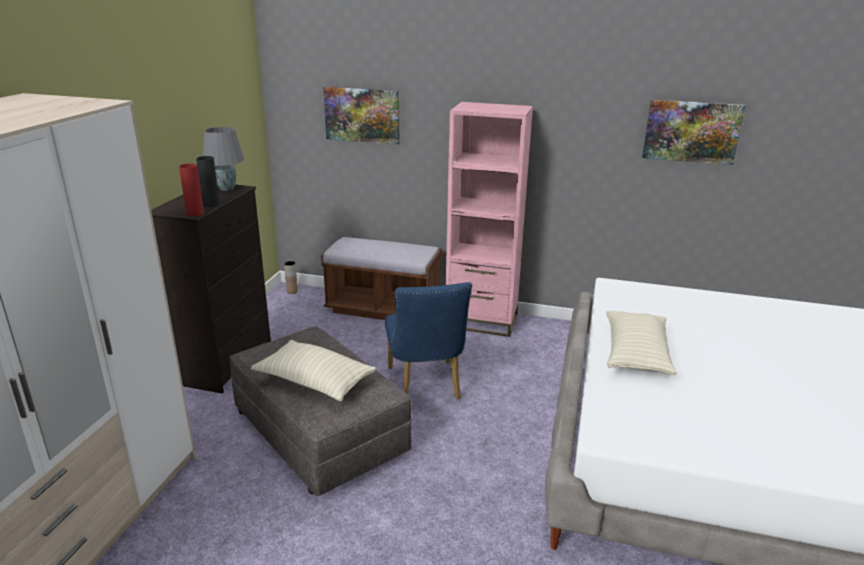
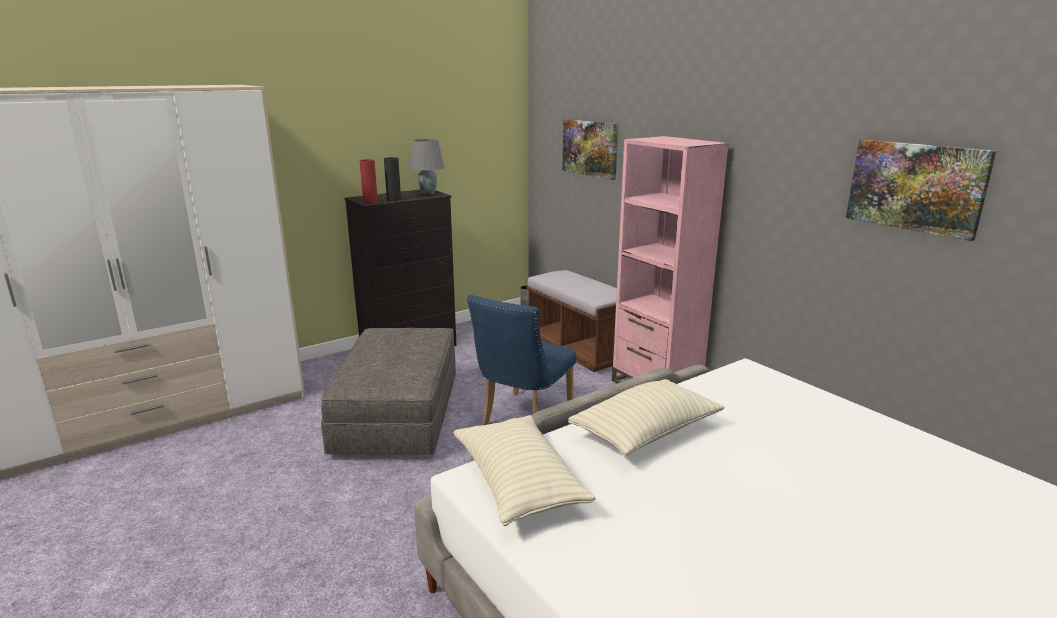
camera: 40 degrees right, 5 degrees down
beige pillow [251,340,376,401] -> beige pillow moved to [454,415,596,526]

